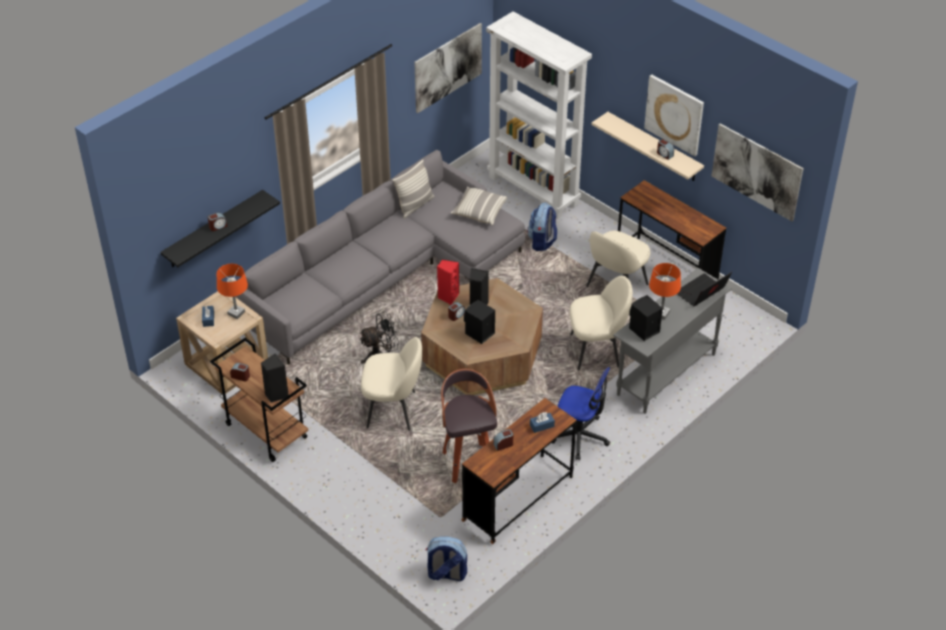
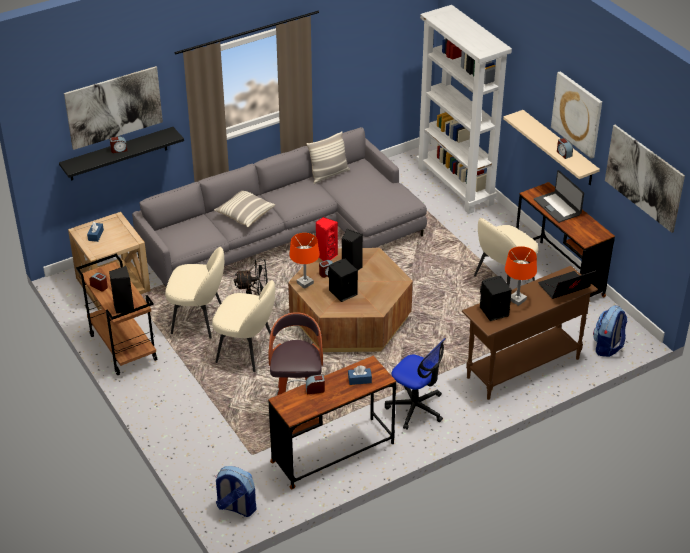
camera: 15 degrees right, 5 degrees down
orange table lamp [217,264,248,319] -> orange table lamp moved to [289,233,320,289]
picture [414,23,482,113] -> picture moved to [64,66,163,150]
pillow [451,187,507,225] -> pillow moved to [214,191,275,227]
backpack [527,203,557,251] -> backpack moved to [593,305,628,357]
beige chair [569,276,633,371] -> beige chair moved to [165,247,224,339]
grey console table [613,268,732,414] -> brown console table [462,266,598,400]
none -> laptop [534,170,584,223]

